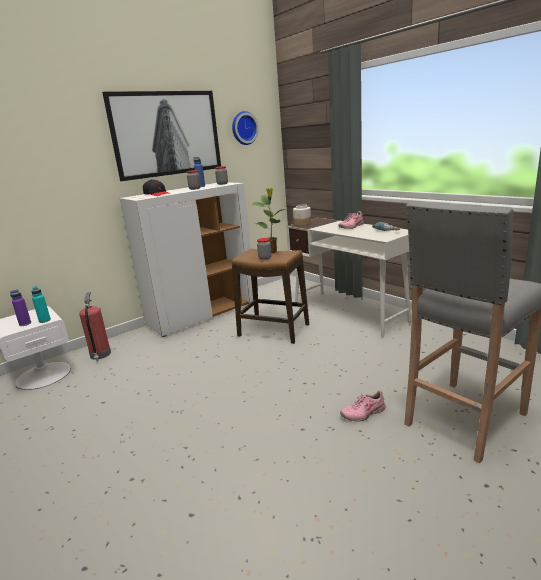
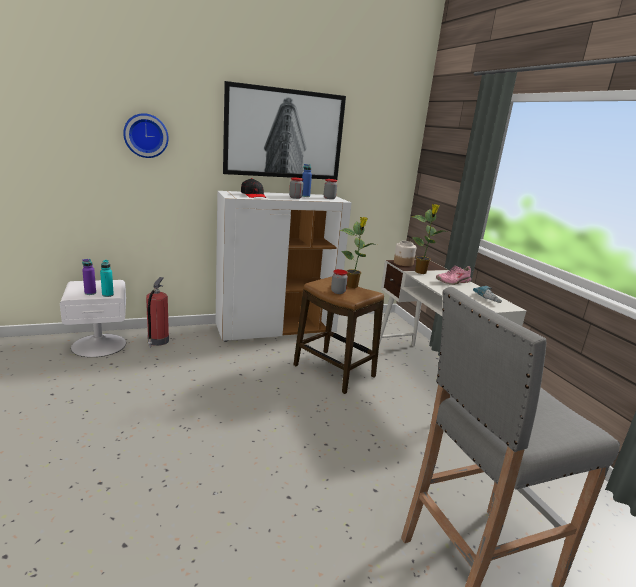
camera: 15 degrees right, 0 degrees up
wall clock [232,111,259,145] -> wall clock moved to [123,113,169,158]
pink shoe [340,390,386,422] -> none
none -> potted plant [412,204,447,274]

